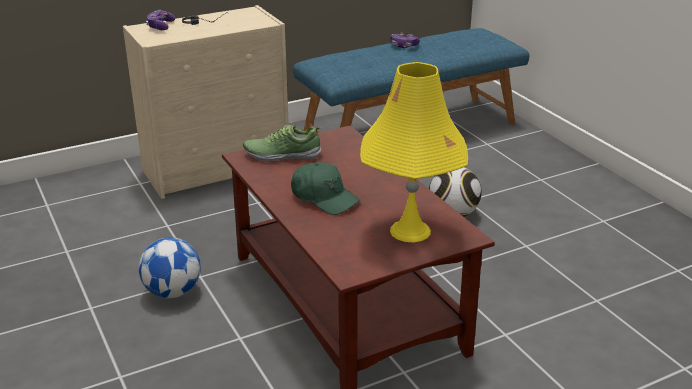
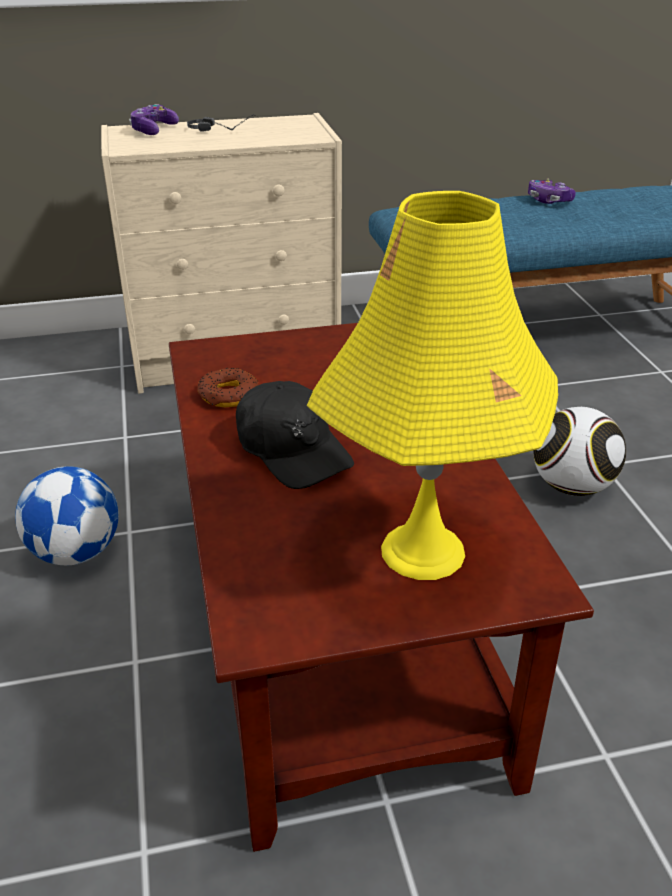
camera: 15 degrees right, 5 degrees up
shoe [243,124,321,162] -> none
green cap [291,162,360,215] -> black cap [236,381,354,489]
none -> donut [197,368,258,407]

